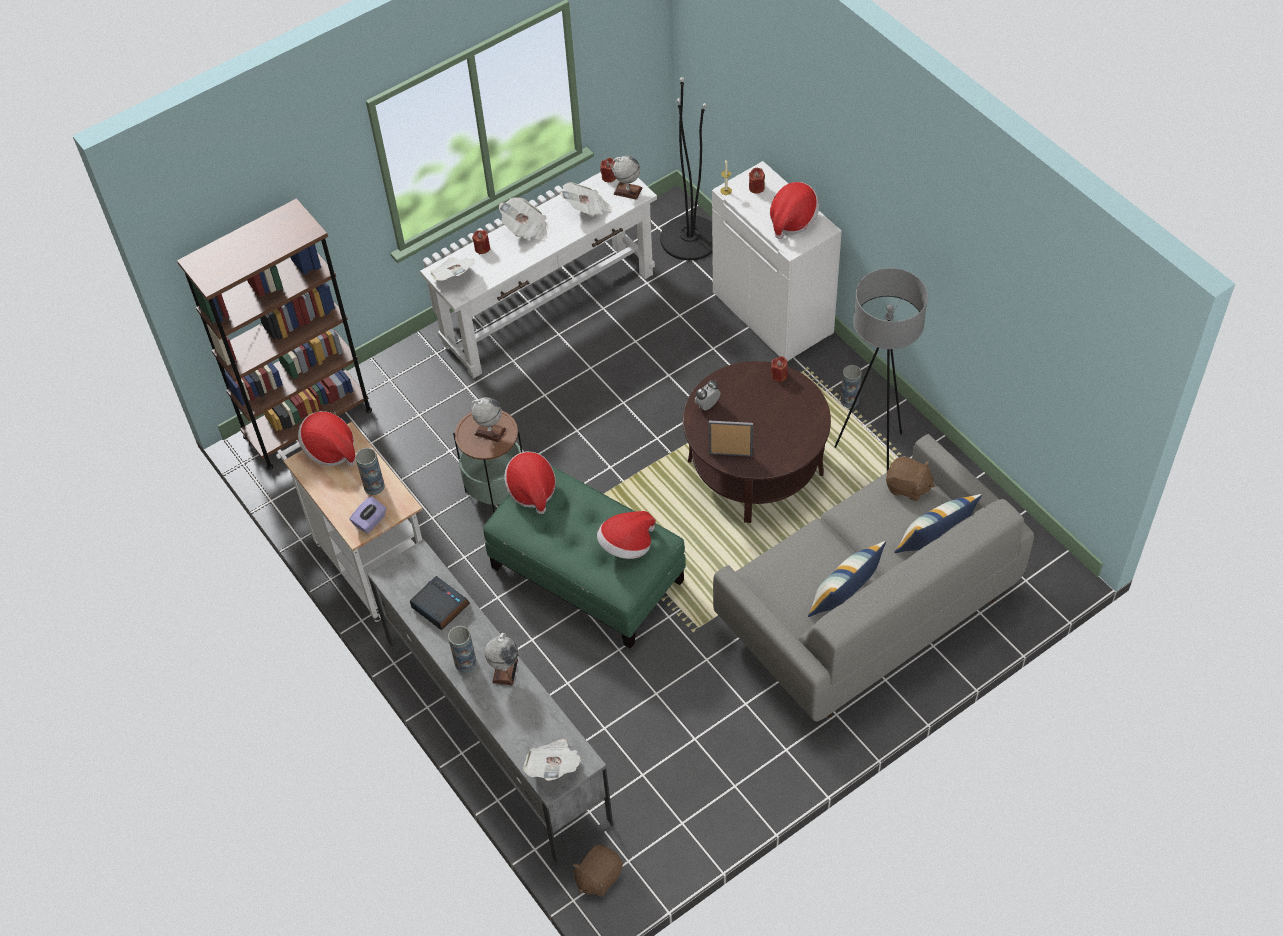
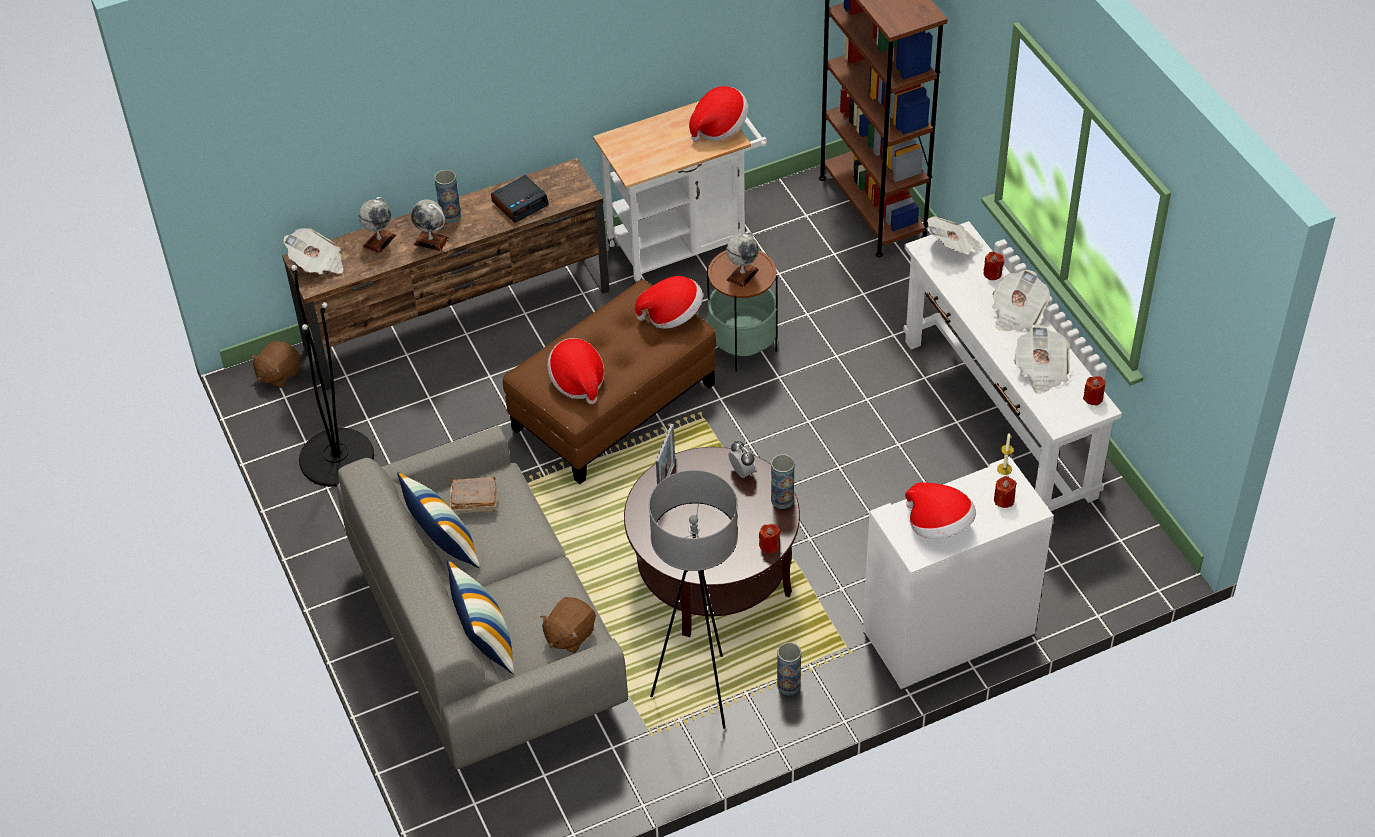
camera: 100 degrees right, 5 degrees down
purple tissue box [350,496,387,534] -> none
vase [355,448,385,495] -> vase moved to [771,454,795,509]
grey tv stand [367,539,613,864] -> brown tv stand [282,158,610,391]
green ottoman [483,466,686,649] -> brown ottoman [503,280,716,484]
brown plush toy [572,845,623,897] -> brown plush toy turned 105 degrees counterclockwise [251,341,300,388]
globe [611,156,642,200] -> globe moved to [359,197,396,254]
black floor lamp [660,77,713,260] -> black floor lamp moved to [291,265,374,487]
none -> brown book [450,477,497,514]

